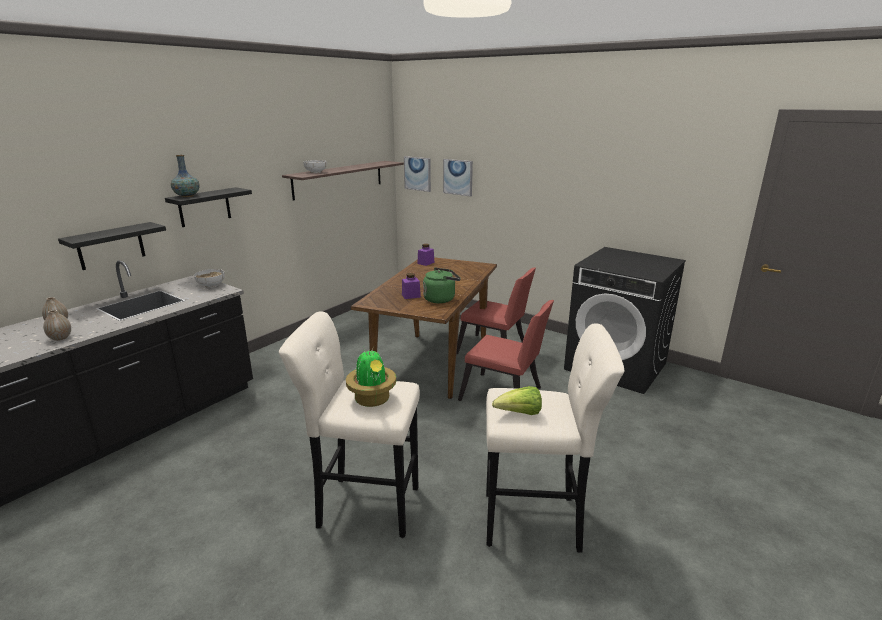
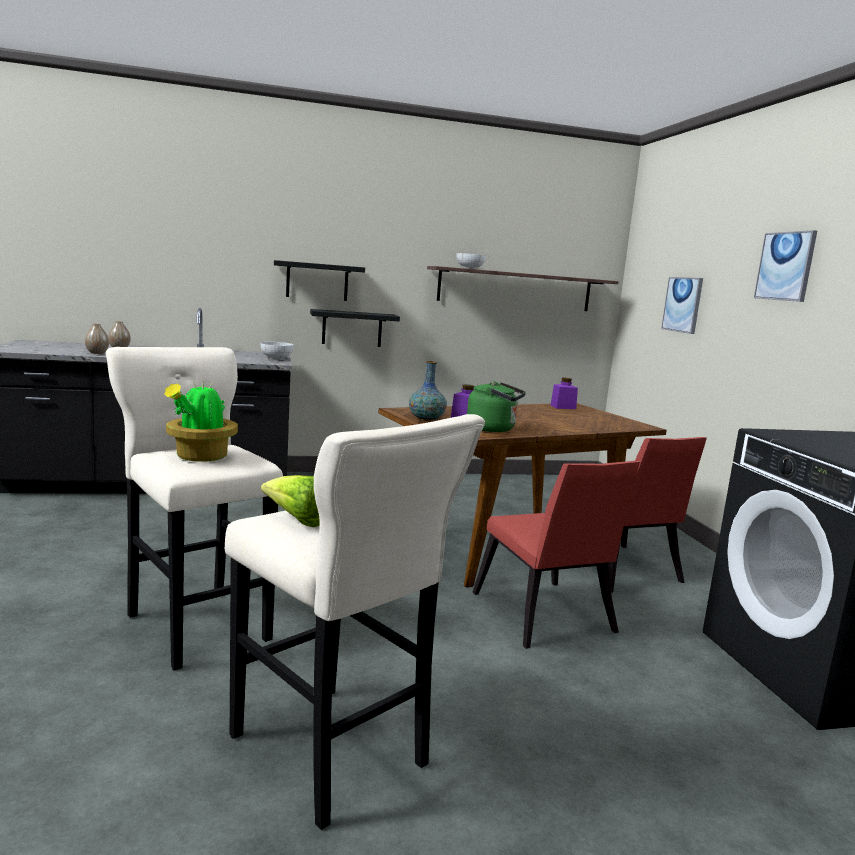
camera: 40 degrees right, 10 degrees down
black shelf [58,222,166,270] -> black shelf moved to [310,309,400,347]
vase [171,155,200,197] -> vase moved to [409,361,447,421]
picture [404,156,431,192] -> picture moved to [754,230,817,302]

